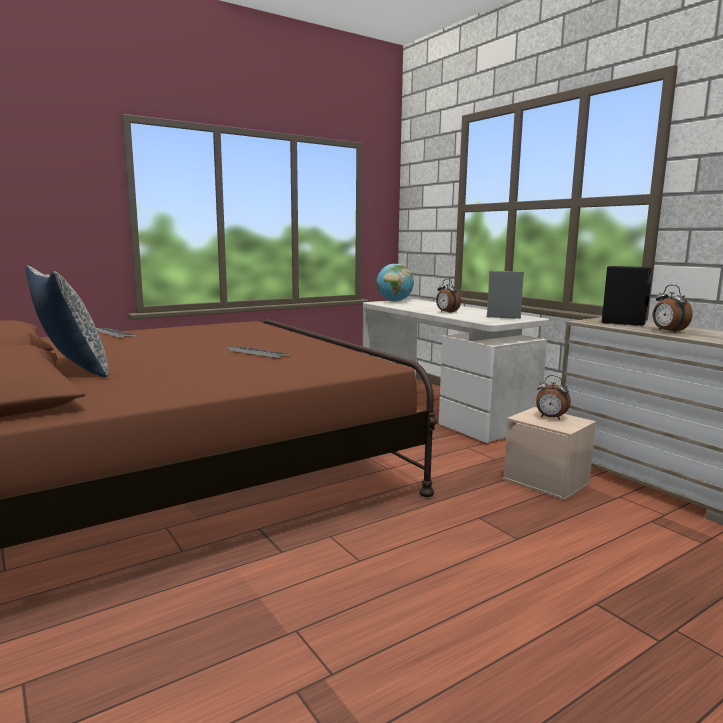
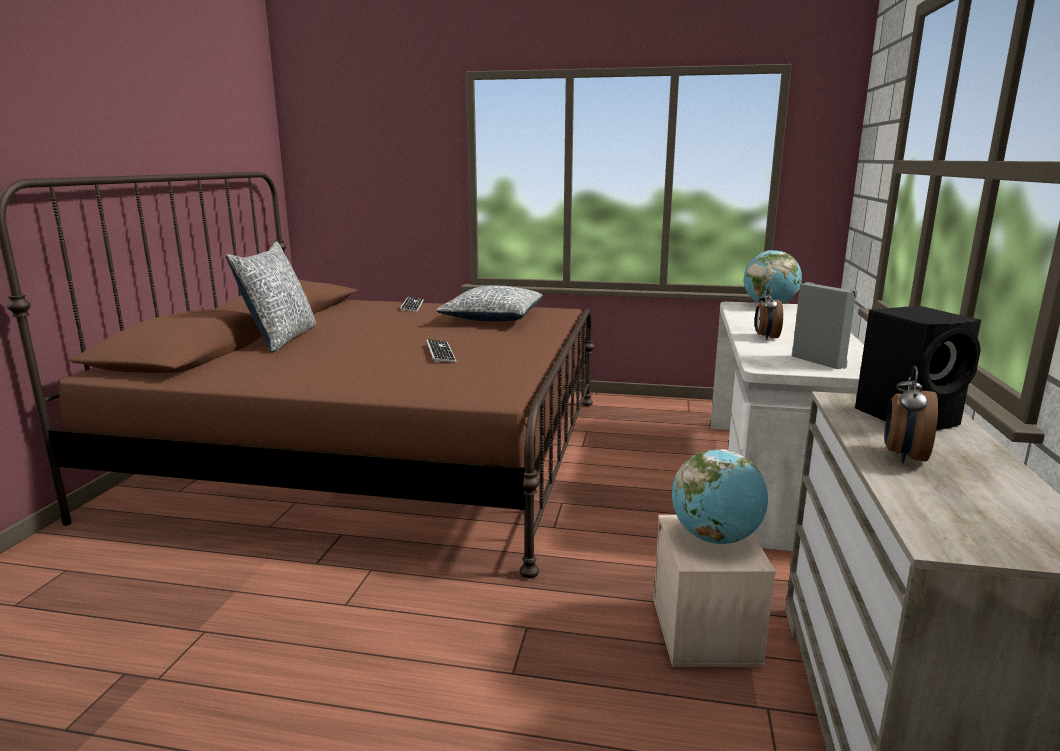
camera: 45 degrees right, 5 degrees up
alarm clock [536,375,571,420] -> globe [672,449,768,544]
none -> pillow [436,285,543,321]

